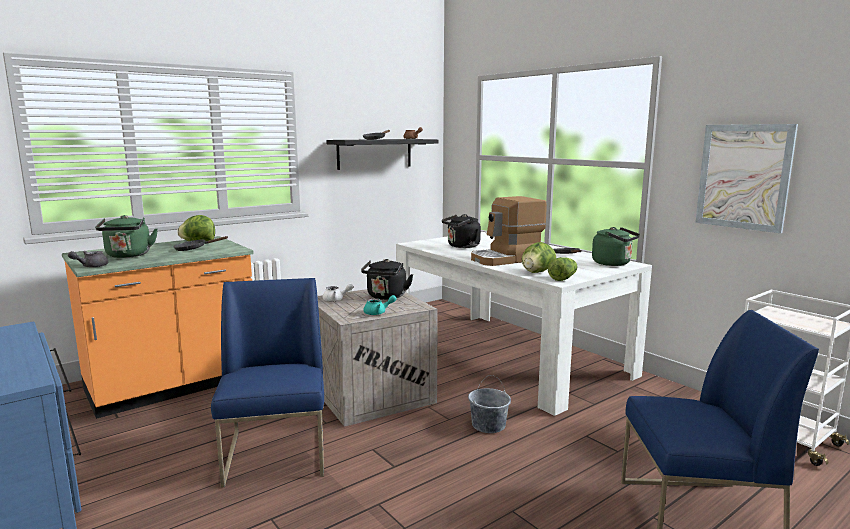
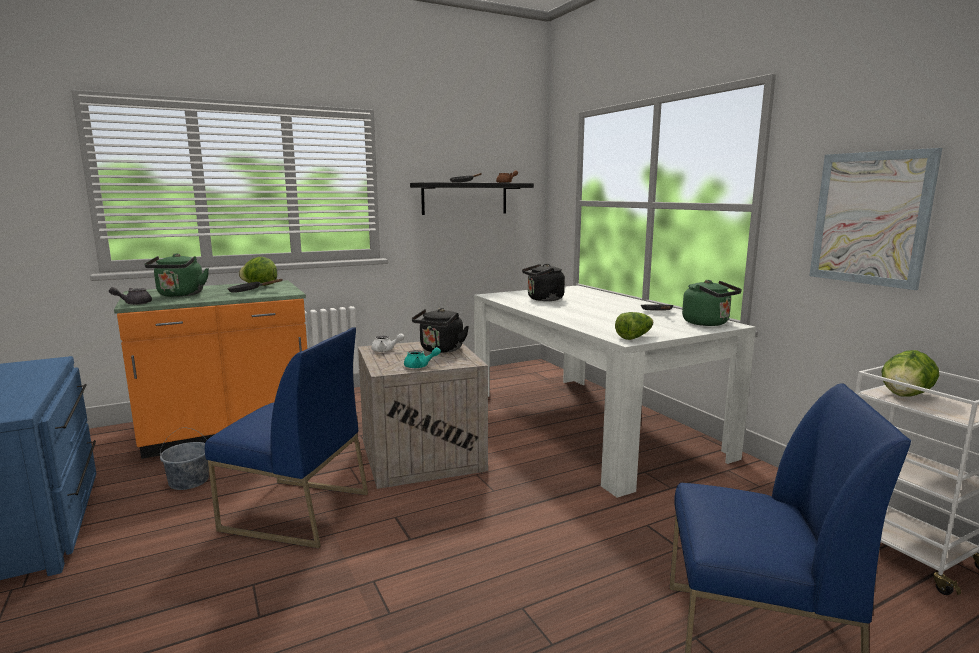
camera: 10 degrees right, 0 degrees up
blue chair [211,278,324,488] -> blue chair turned 105 degrees clockwise [205,327,368,548]
grey bucket [468,375,511,433] -> grey bucket moved to [160,427,209,490]
coffee machine [471,196,547,266] -> none
lettuce [522,242,556,273] -> lettuce moved to [881,350,939,397]

